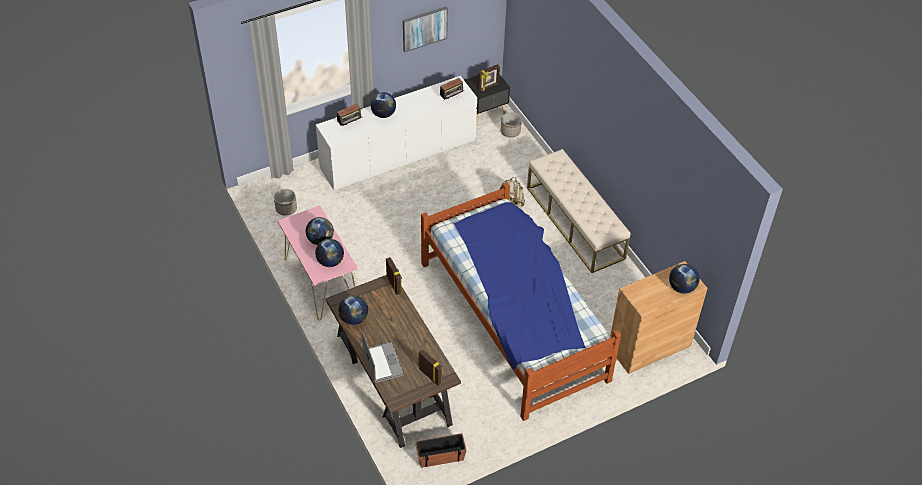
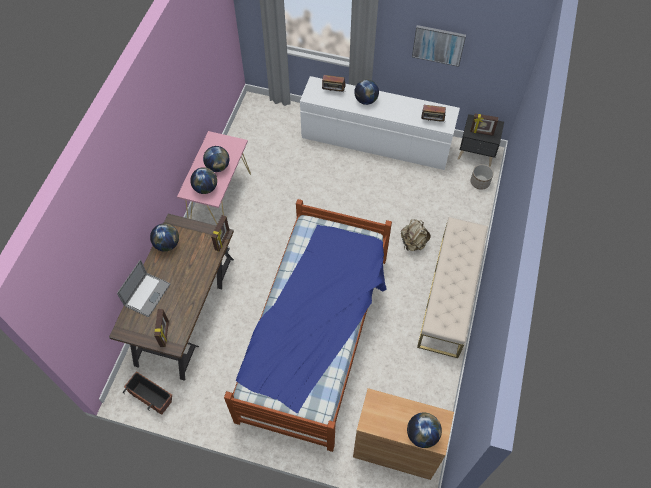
camera: 45 degrees right, 10 degrees up
planter [274,189,297,216] -> none

